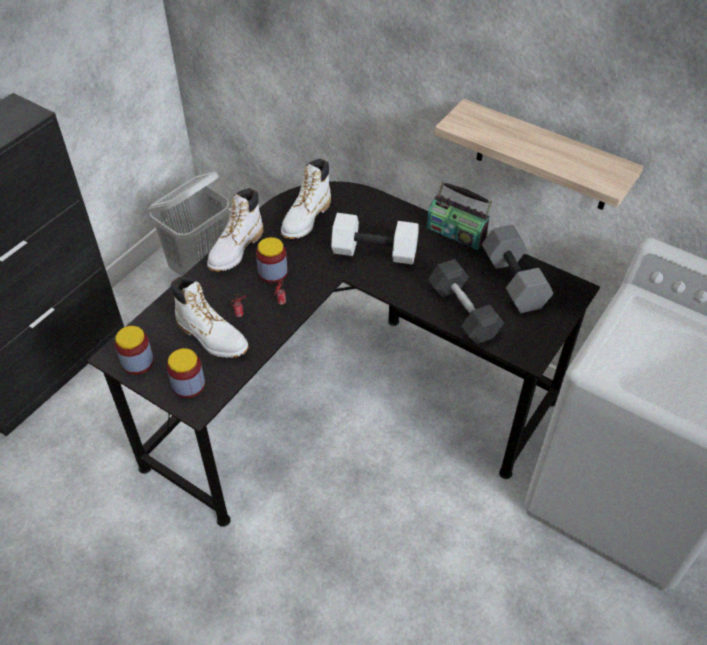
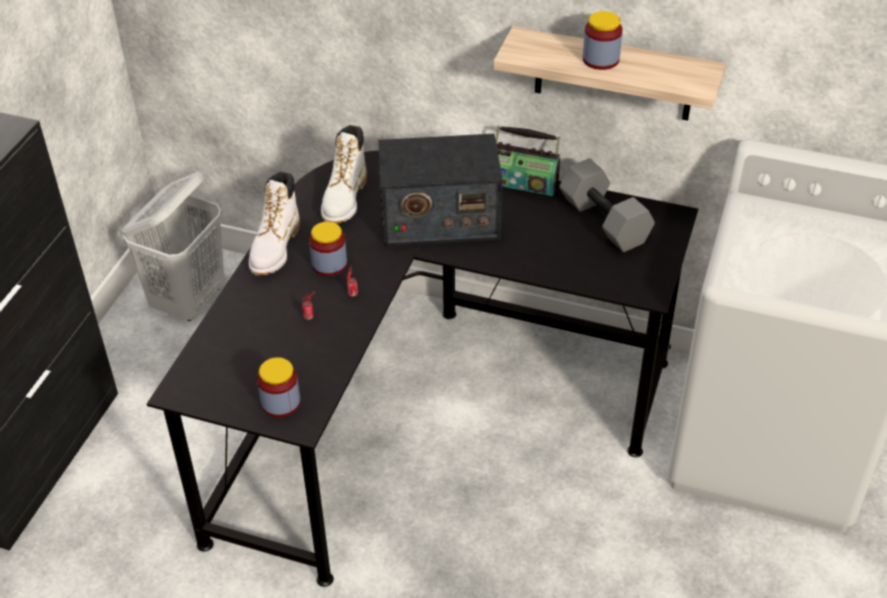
camera: 15 degrees left, 5 degrees down
jar [115,326,154,374] -> jar moved to [583,11,623,70]
white boot [171,277,249,358] -> none
white dumbbell [331,213,419,265] -> radio [378,134,503,246]
black dumbbell [428,259,504,344] -> none

